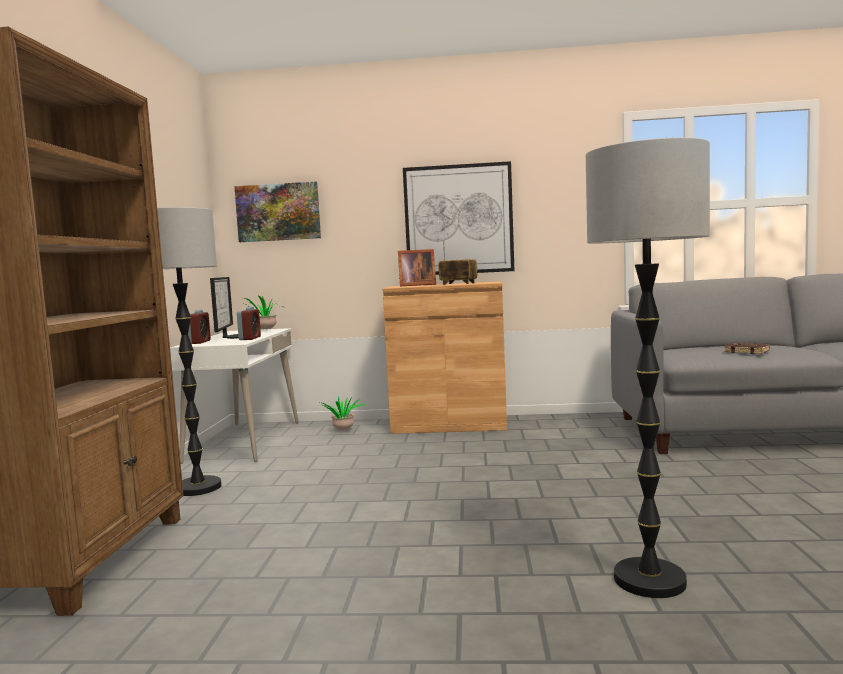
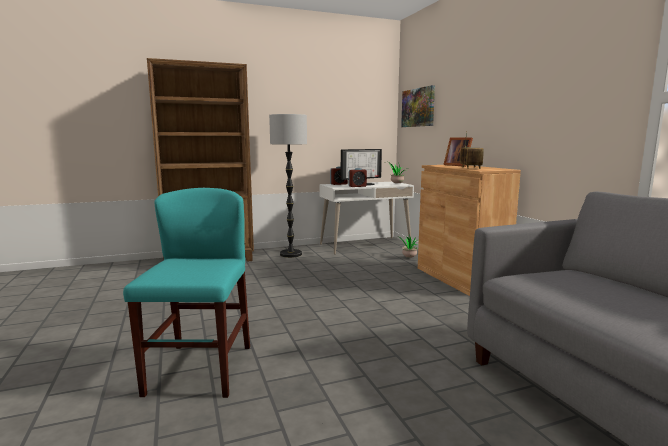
camera: 65 degrees right, 5 degrees up
picture [403,161,515,275] -> none
floor lamp [586,137,710,598] -> turquoise chair [123,188,250,398]
brown book [724,343,770,354] -> none

